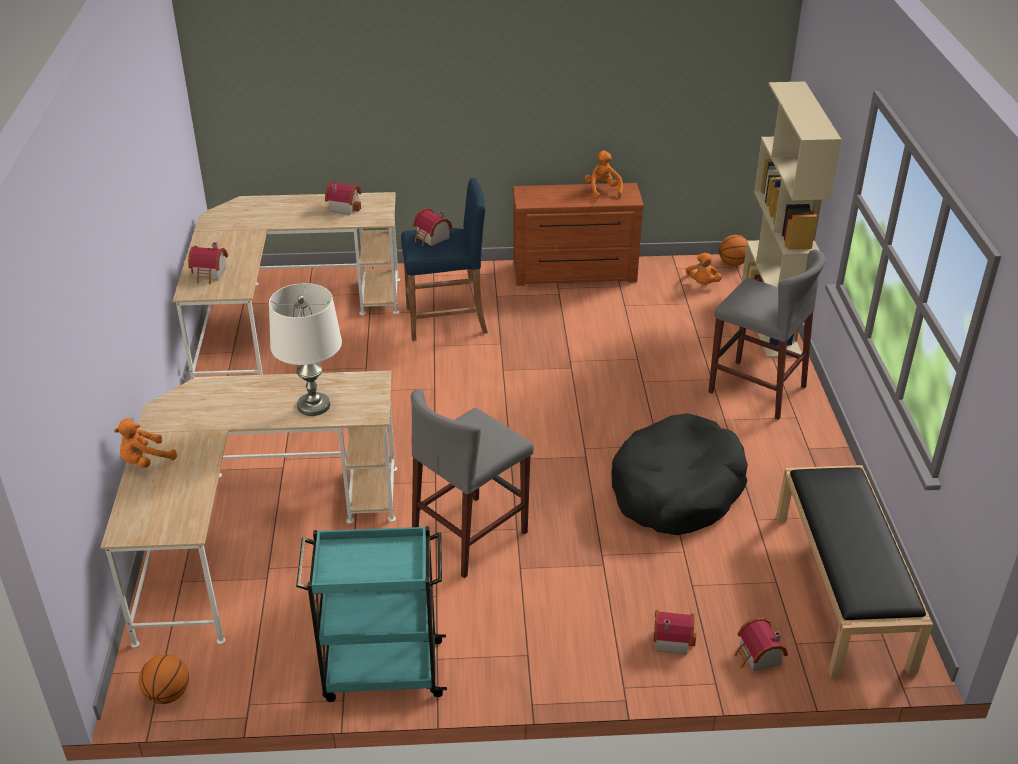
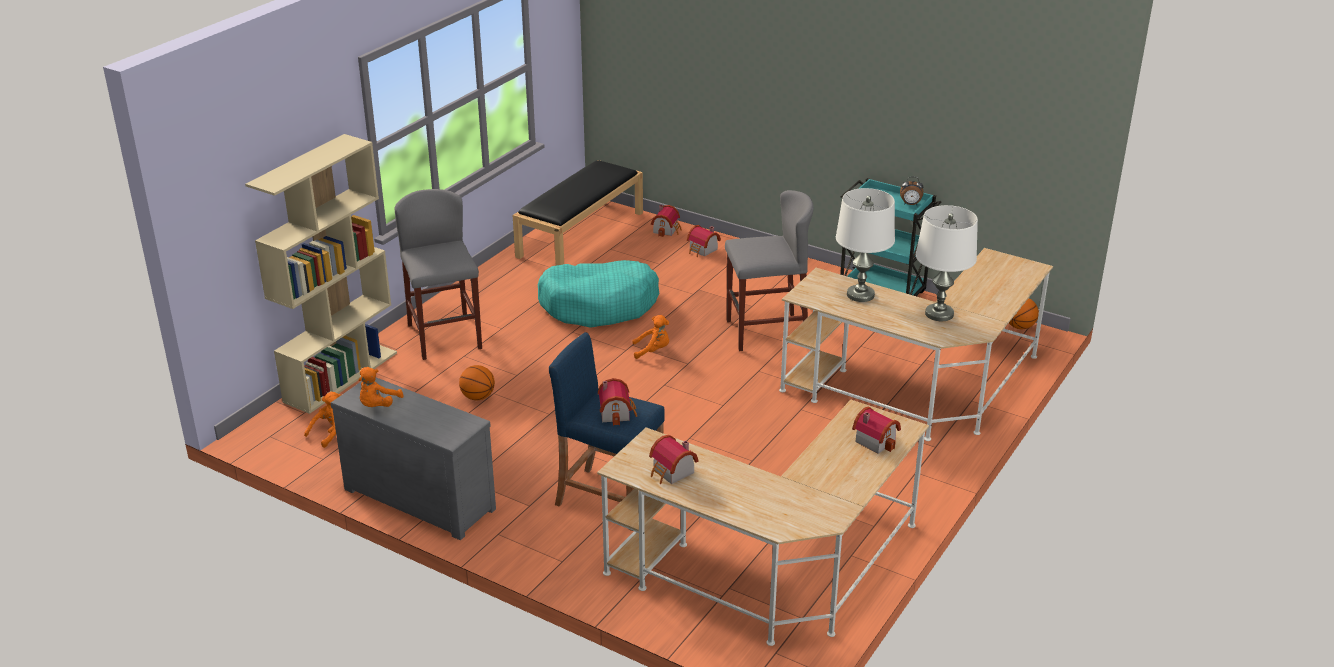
camera: 145 degrees left, 5 degrees down
orange plush toy [114,418,177,468] -> orange plush toy moved to [632,315,669,359]
brown dresser [513,183,644,286] -> grey dresser [331,377,496,540]
black dog bed [611,413,748,535] -> turquoise dog bed [538,260,659,328]
basketball [719,235,747,266] -> basketball moved to [459,365,495,400]
none -> alarm clock [900,177,924,205]
none -> white table lamp [916,205,978,321]

